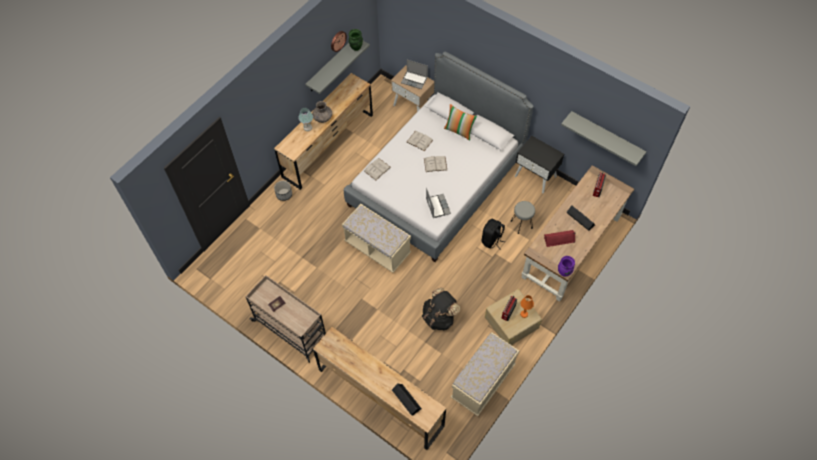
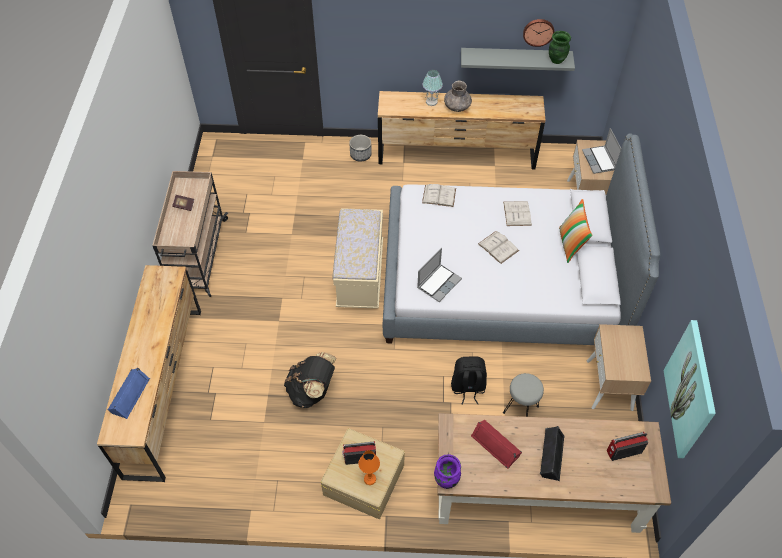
camera: 55 degrees right, 5 degrees down
black speaker [392,383,422,415] -> blue speaker [107,368,150,419]
beige bench [451,333,519,416] -> none
black nightstand [515,136,564,193] -> beige nightstand [587,324,651,411]
grey shelf [561,111,647,166] -> picture [664,320,716,458]

